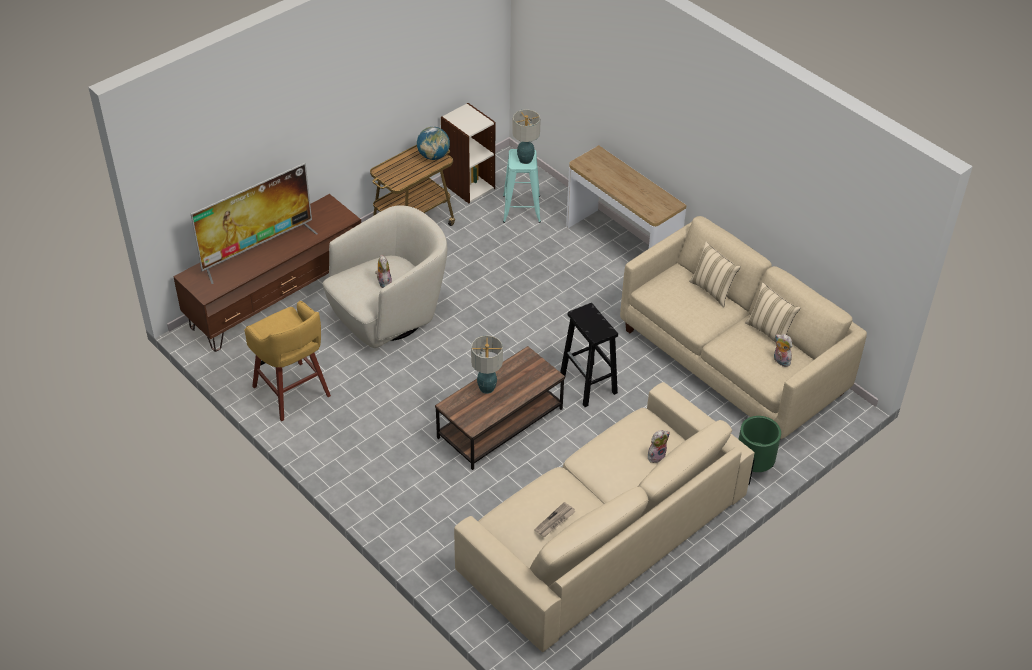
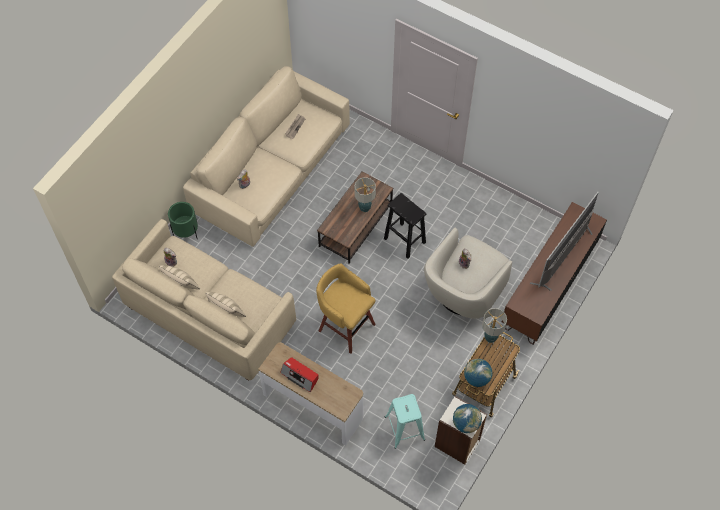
camera: 165 degrees right, 15 degrees up
yellow stool [244,301,331,421] -> yellow stool moved to [316,263,376,354]
table lamp [512,109,541,164] -> table lamp moved to [482,308,507,343]
black stool [560,303,618,407] -> black stool moved to [384,193,426,259]
none -> radio [280,357,319,392]
none -> globe [453,404,482,433]

